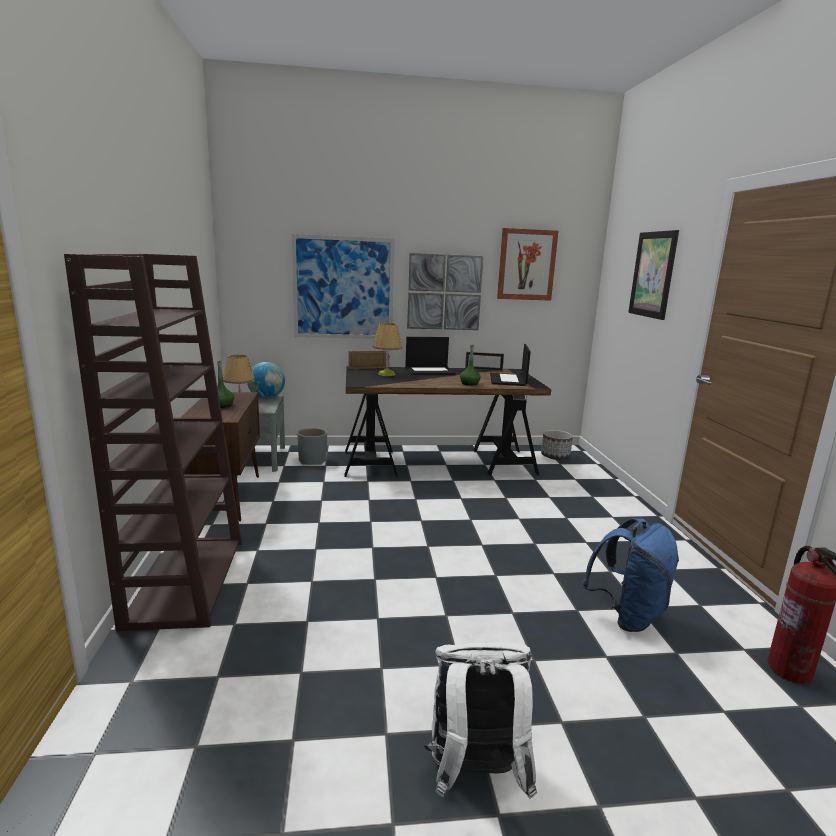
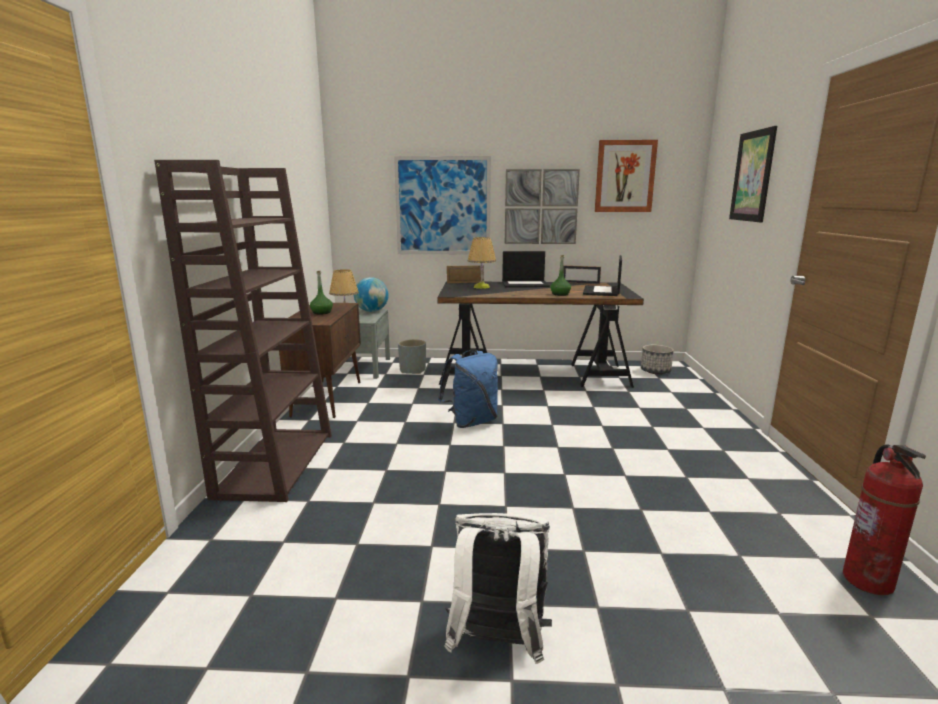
camera: 10 degrees right, 0 degrees up
blue backpack [582,518,679,632] -> blue backpack moved to [438,350,498,428]

